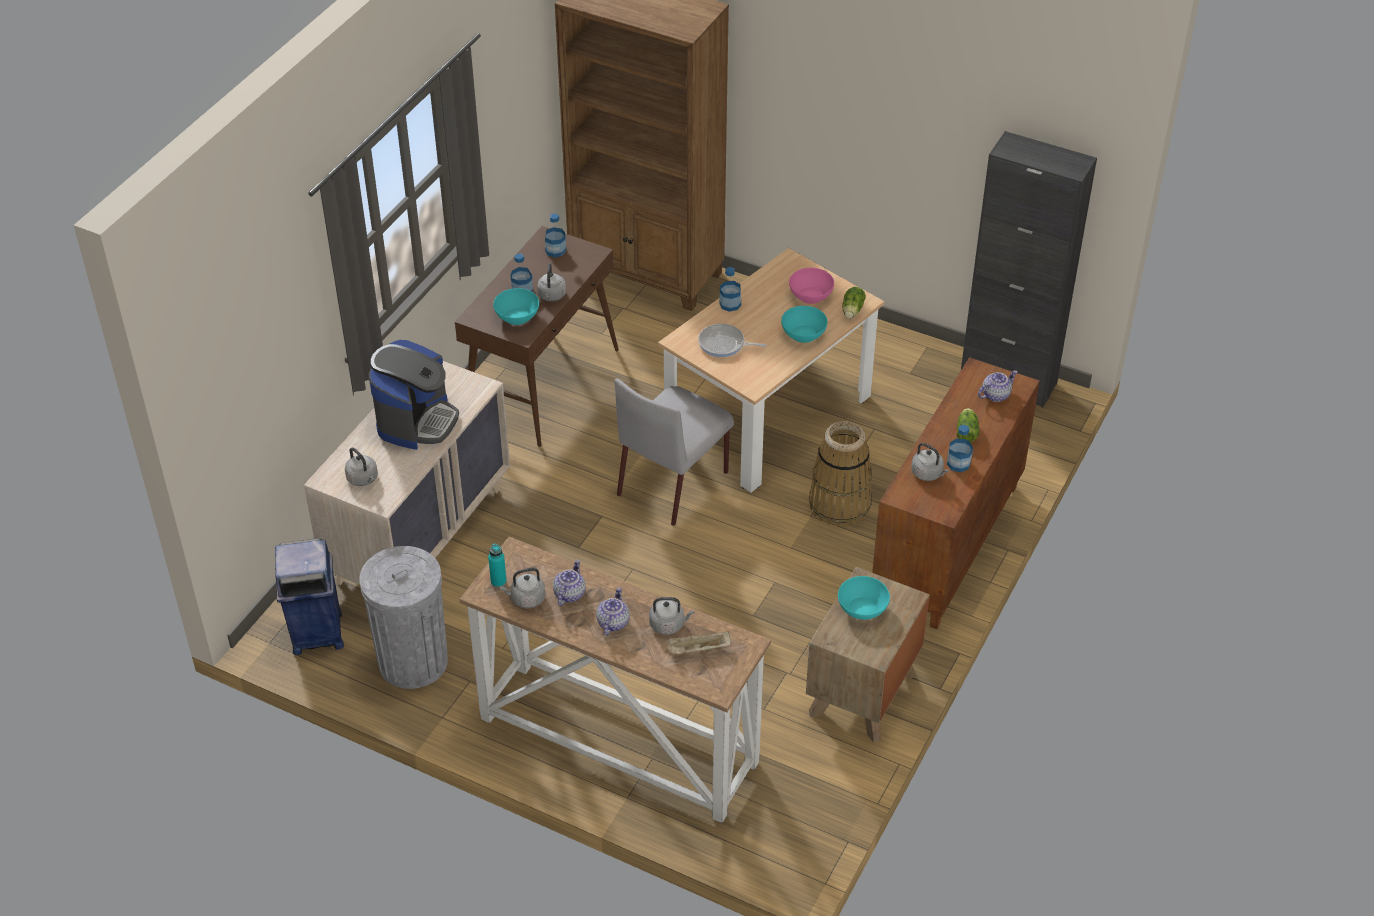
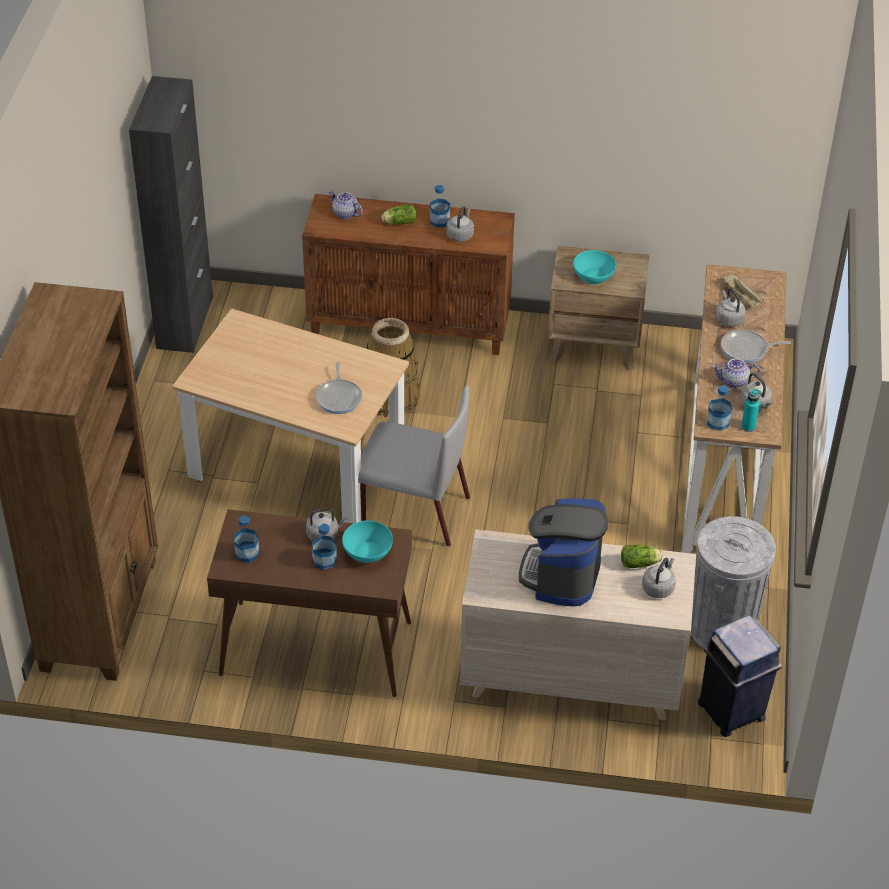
camera: 110 degrees left, 0 degrees up
coffee machine [369,340,459,450] -> coffee machine turned 75 degrees counterclockwise [519,498,608,607]
teapot [596,587,629,636] -> frying pan [721,329,791,363]
bottle [719,267,741,312] -> bottle moved to [707,385,732,431]
turquoise bowl [781,306,828,343] -> none
pink bowl [789,268,834,304] -> none
lettuce [842,287,866,318] -> lettuce moved to [621,545,663,568]

